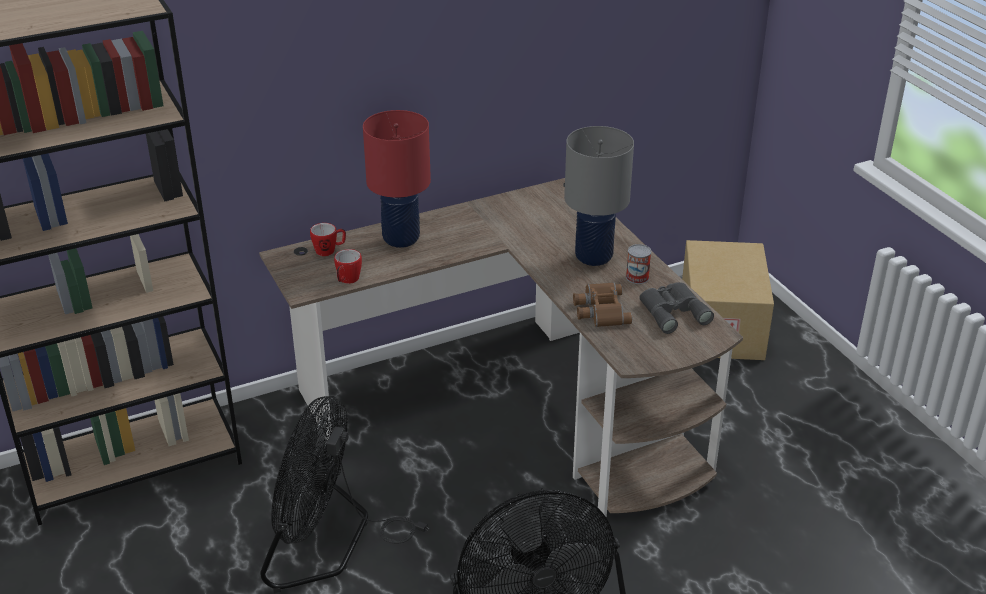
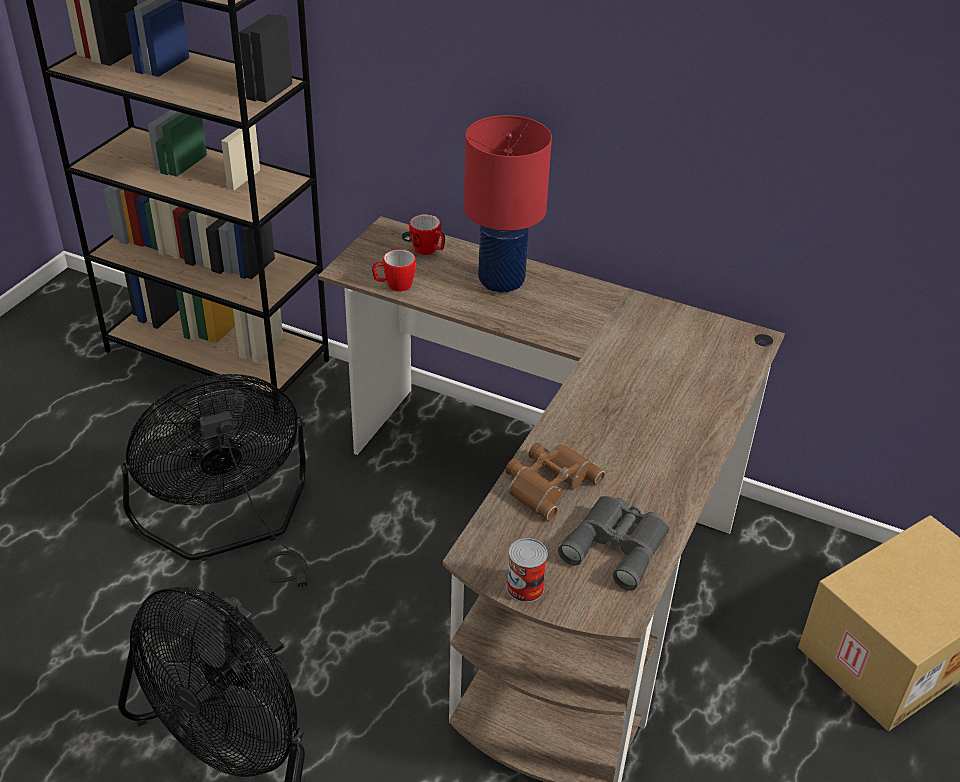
camera: 50 degrees right, 5 degrees up
grey table lamp [564,126,634,266] -> none
can [626,244,651,284] -> can moved to [507,538,548,603]

